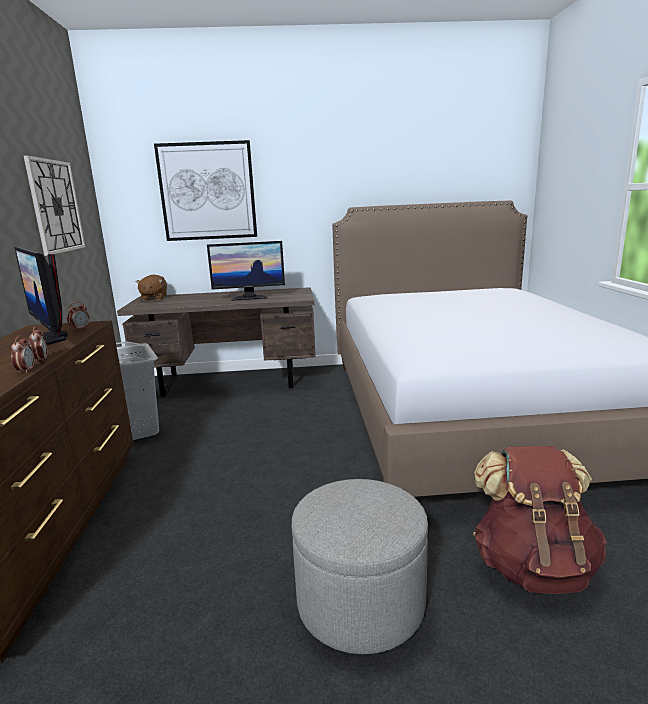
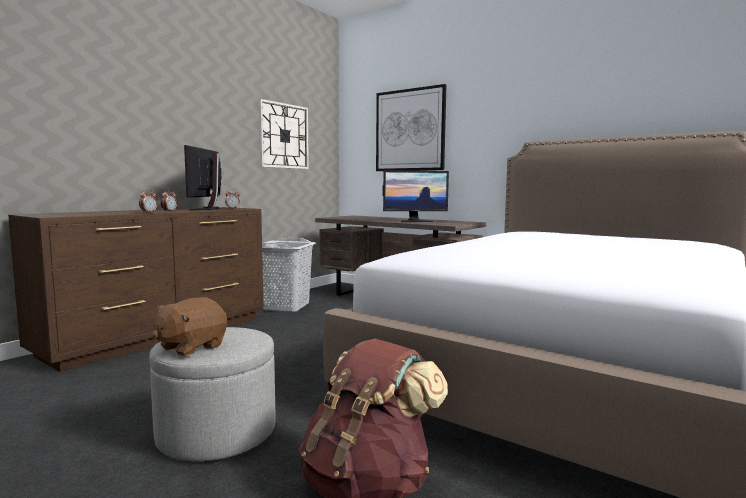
camera: 40 degrees right, 10 degrees down
brown plush toy [135,275,167,301] -> brown plush toy moved to [152,297,227,357]
monitor [207,241,285,301] -> monitor turned 45 degrees counterclockwise [382,170,449,222]

